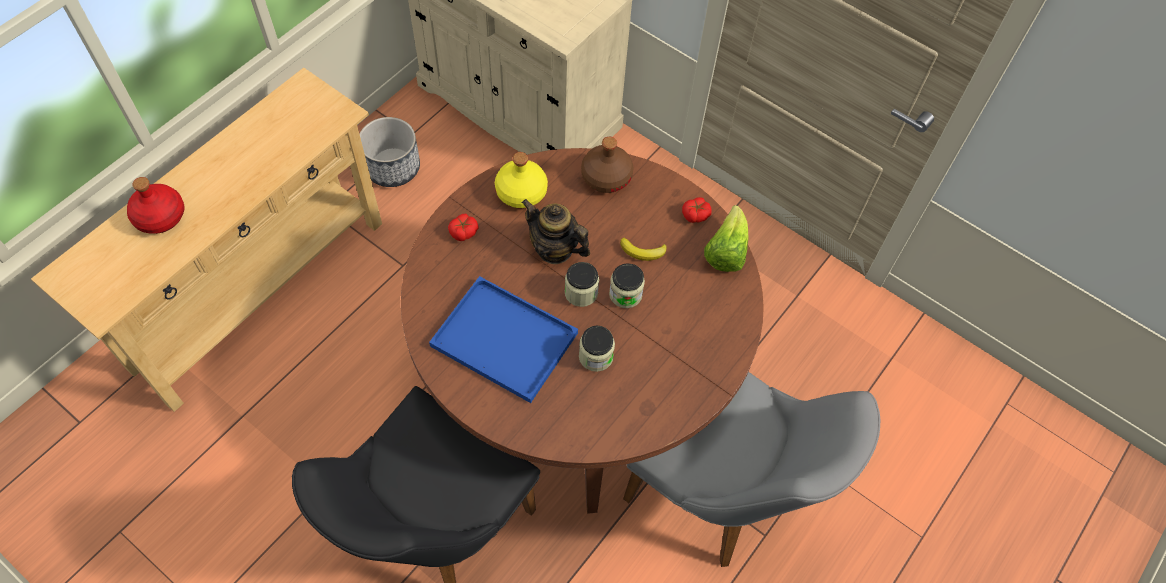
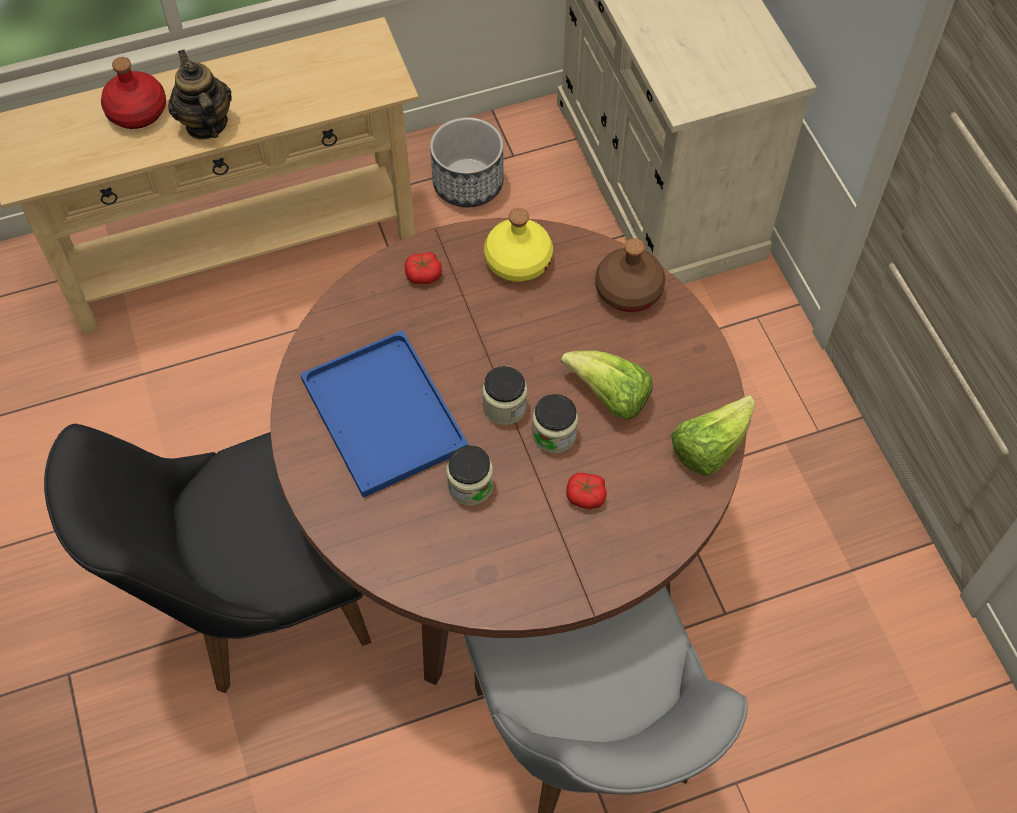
camera: 35 degrees right, 0 degrees up
teapot [522,199,590,264] -> teapot moved to [168,50,232,140]
banana [620,238,666,261] -> lettuce [561,350,653,420]
tomato [682,197,712,223] -> tomato moved to [566,473,607,509]

